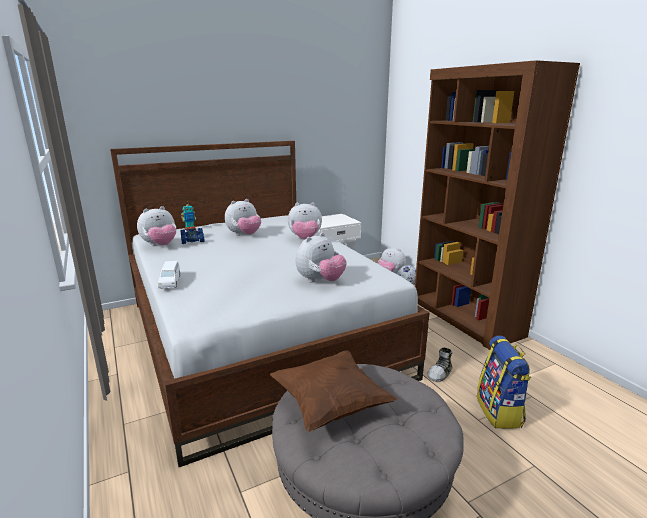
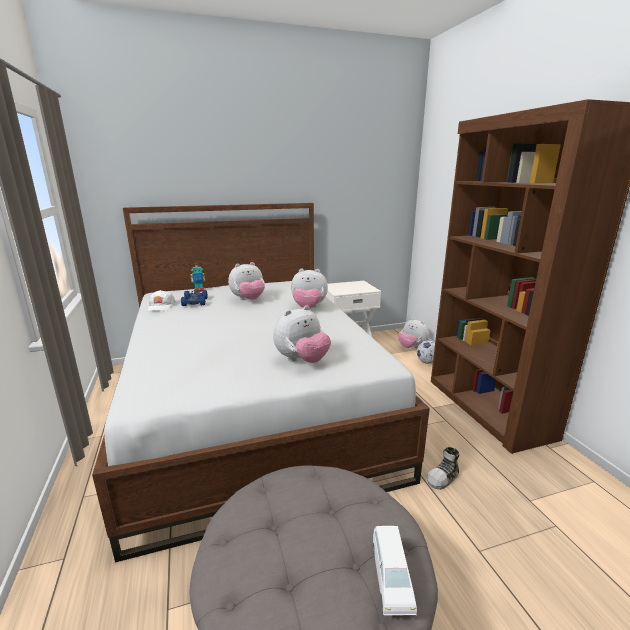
camera: 10 degrees right, 0 degrees up
plush toy [137,206,176,246] -> white cap [147,290,175,311]
white toy car [158,261,180,289] -> white toy car moved to [373,526,417,615]
brown pillow [270,350,397,432] -> none
backpack [477,336,531,429] -> none

